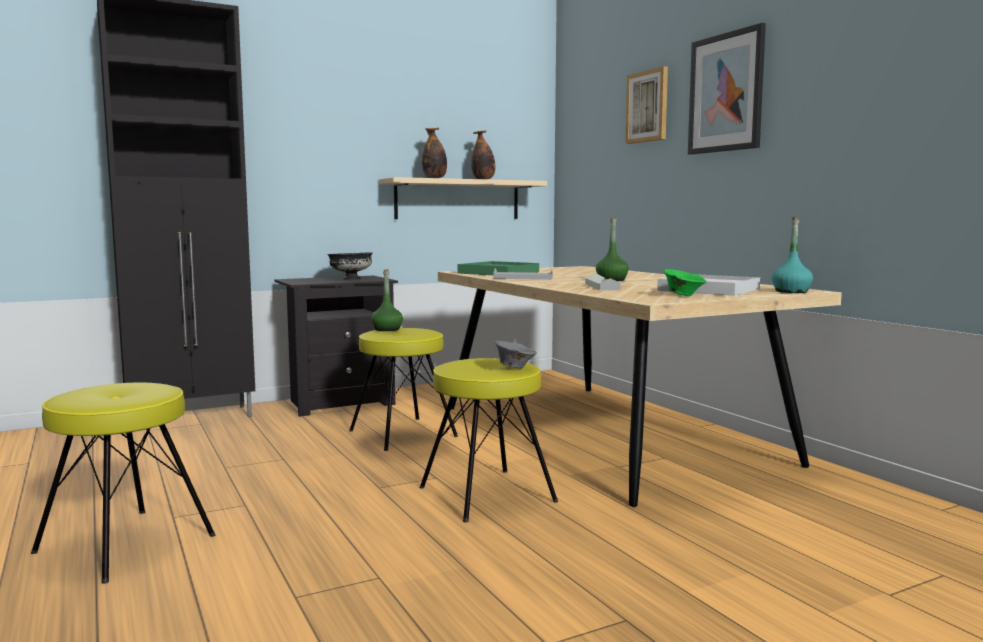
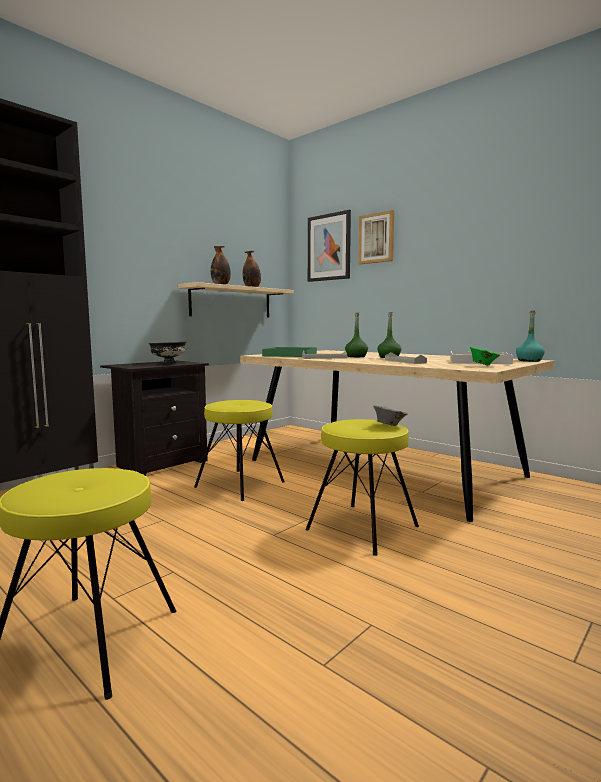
camera: 20 degrees left, 0 degrees up
green bottle [371,269,403,331] -> green bottle moved to [345,312,368,357]
picture [688,23,766,155] -> picture moved to [308,210,351,282]

